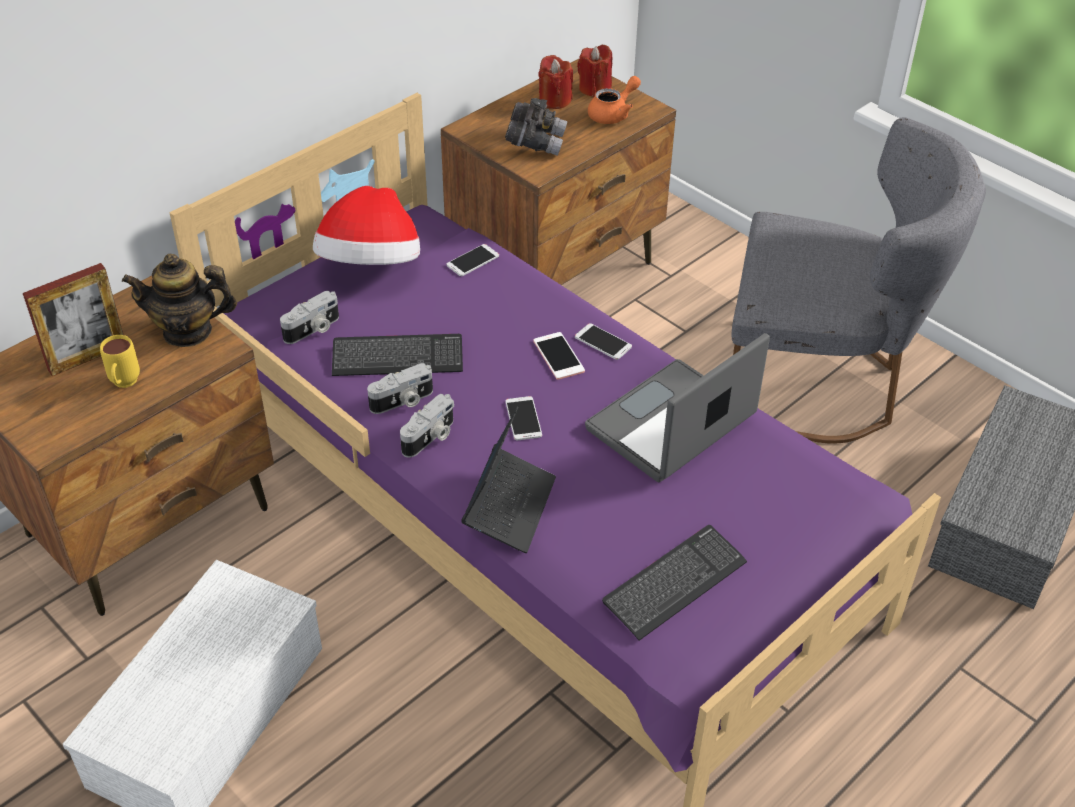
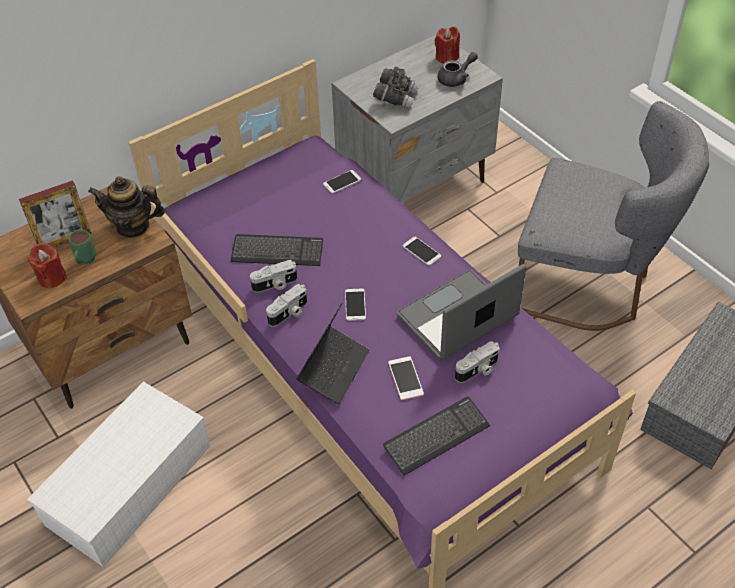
camera: 10 degrees right, 5 degrees up
yellow mug [100,335,140,388] -> green mug [69,230,96,265]
camera [280,291,339,344] -> camera moved to [455,341,500,383]
hat [313,186,420,265] -> none
brown nightstand [441,59,676,285] -> grey nightstand [331,35,503,203]
phone [533,332,585,380] -> phone moved to [388,356,424,400]
red candle [538,55,573,109] -> red candle moved to [28,242,67,288]
orange teapot [588,76,641,124] -> grey teapot [438,52,478,87]

